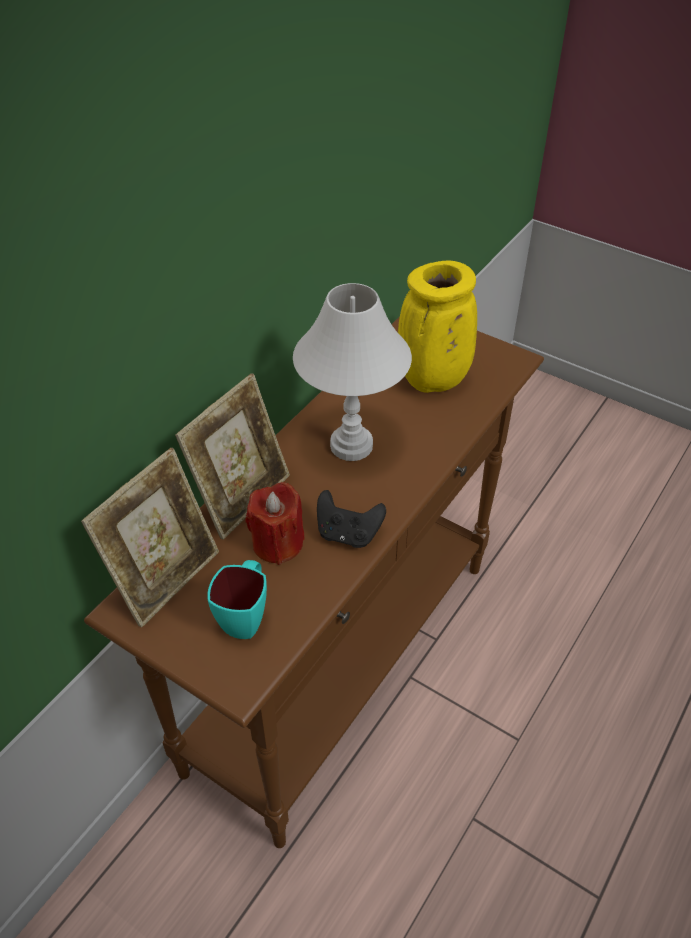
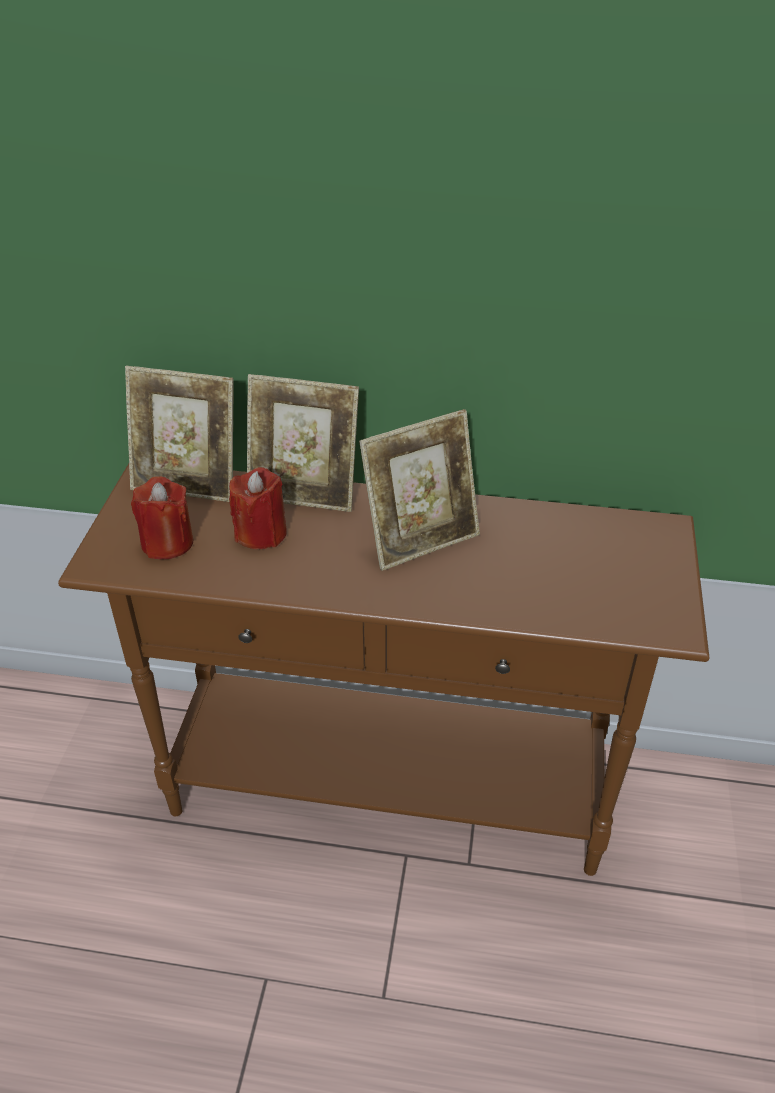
camera: 65 degrees right, 5 degrees down
turquoise mug [207,560,267,639] -> red candle [131,476,194,559]
white table lamp [293,283,412,461] -> picture frame [359,409,480,571]
black game controller [317,490,386,548] -> none
yellow vase [398,261,477,393] -> none

